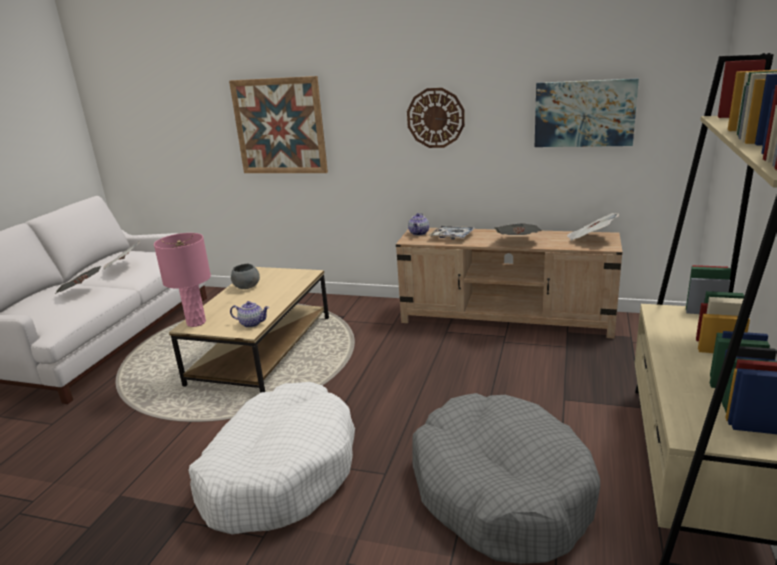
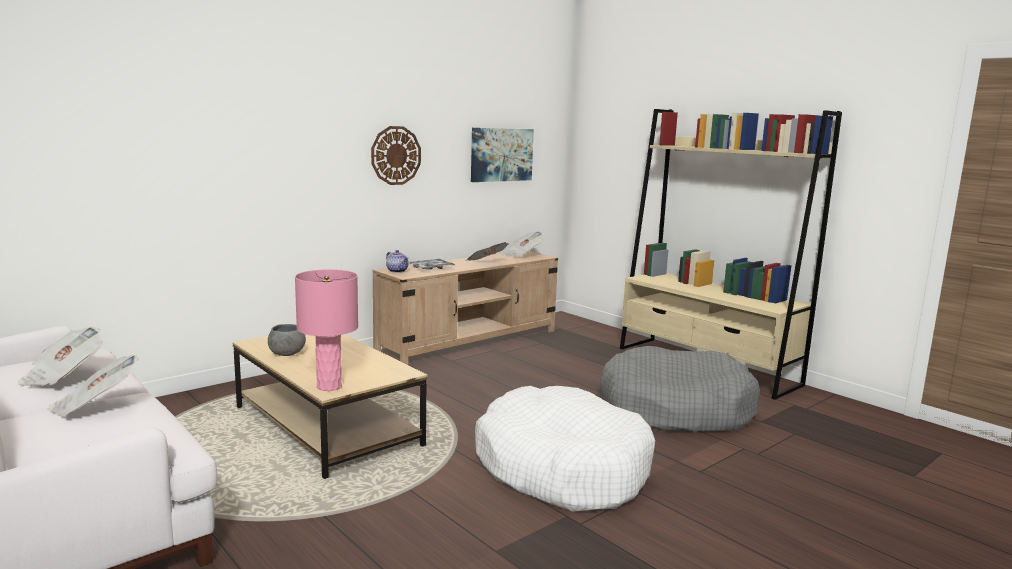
camera: 60 degrees left, 10 degrees down
picture [229,76,328,173] -> none
teapot [230,301,269,328] -> none

